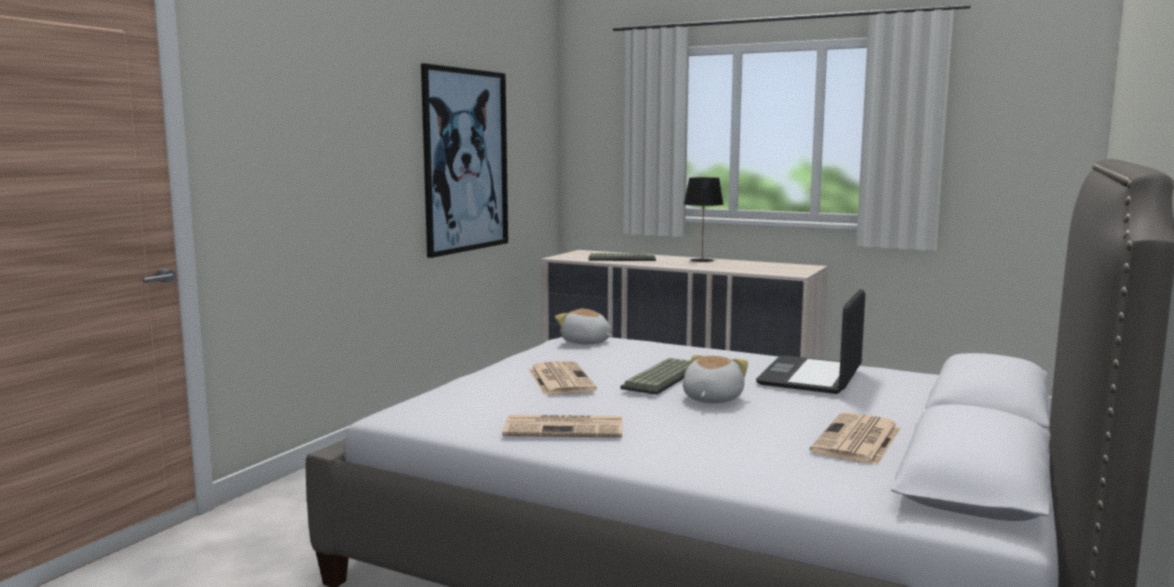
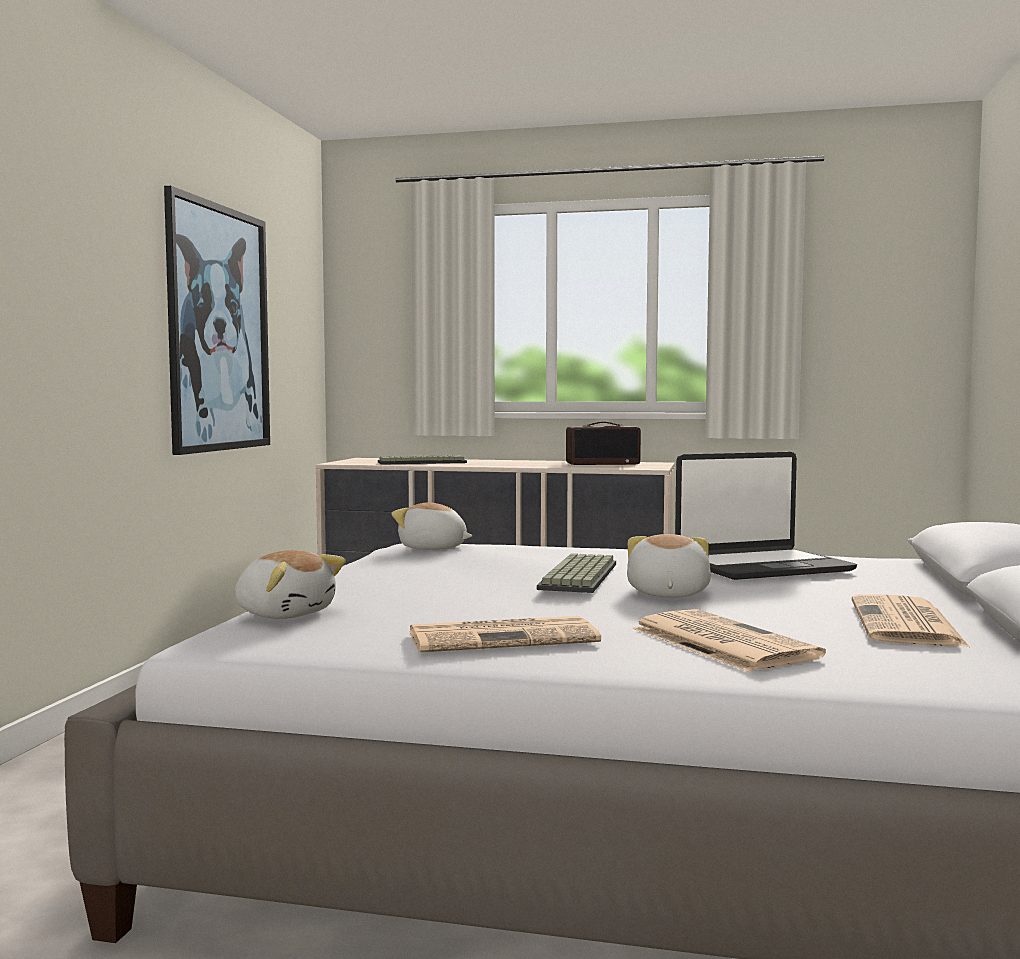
camera: 15 degrees left, 5 degrees down
newspaper [529,361,597,396] -> newspaper moved to [632,609,826,672]
black table lamp [684,177,724,262] -> none
laptop [756,289,865,394] -> laptop turned 120 degrees counterclockwise [675,452,857,580]
none -> plush toy [235,550,346,619]
none -> radio [566,422,641,465]

